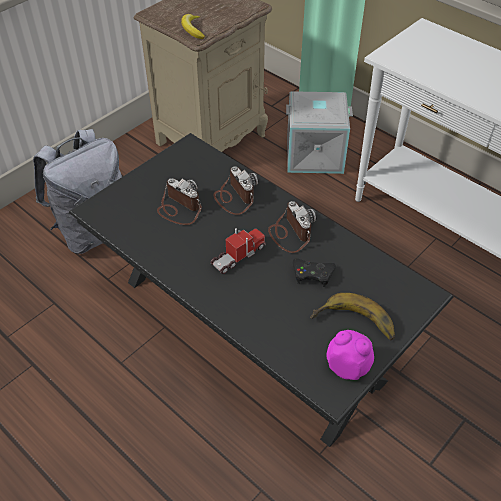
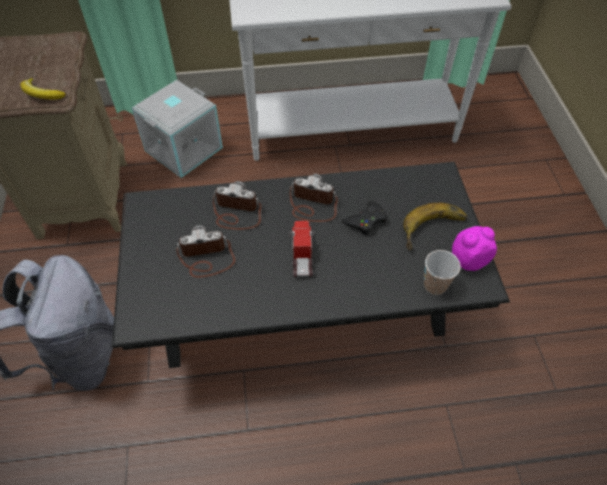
camera: 50 degrees left, 5 degrees up
none -> cup [424,250,461,295]

